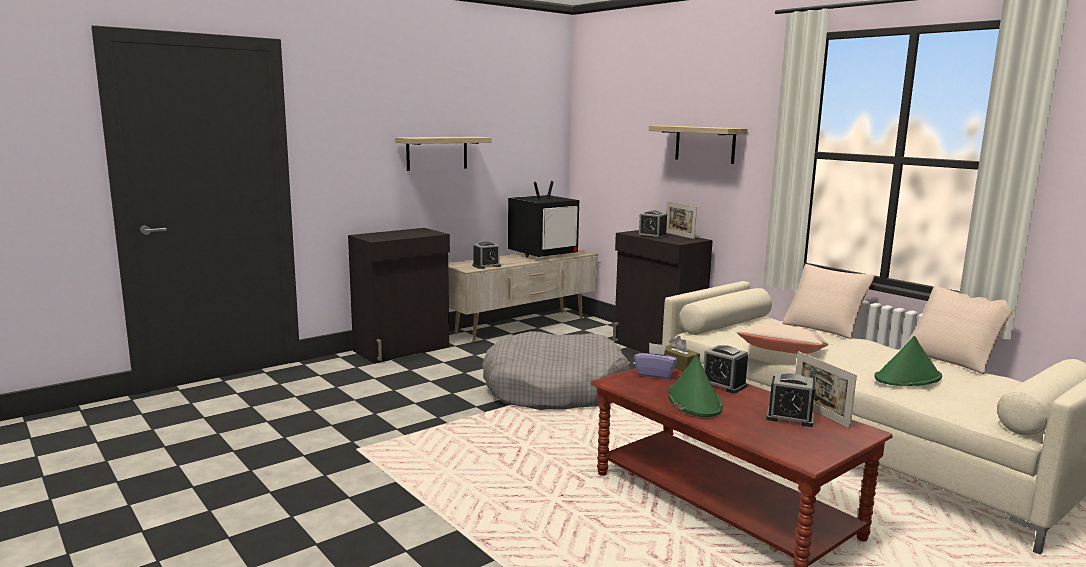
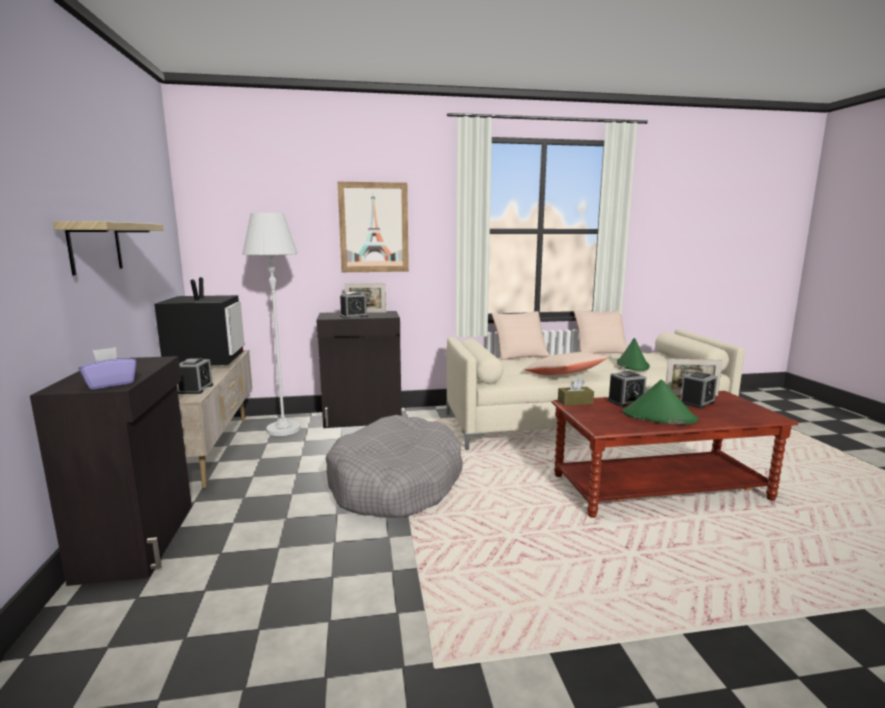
camera: 60 degrees left, 0 degrees up
purple tissue box [634,343,677,379] -> purple tissue box moved to [78,347,136,390]
shelf [649,126,748,164] -> picture [338,182,409,272]
none -> white floor lamp [242,213,301,436]

